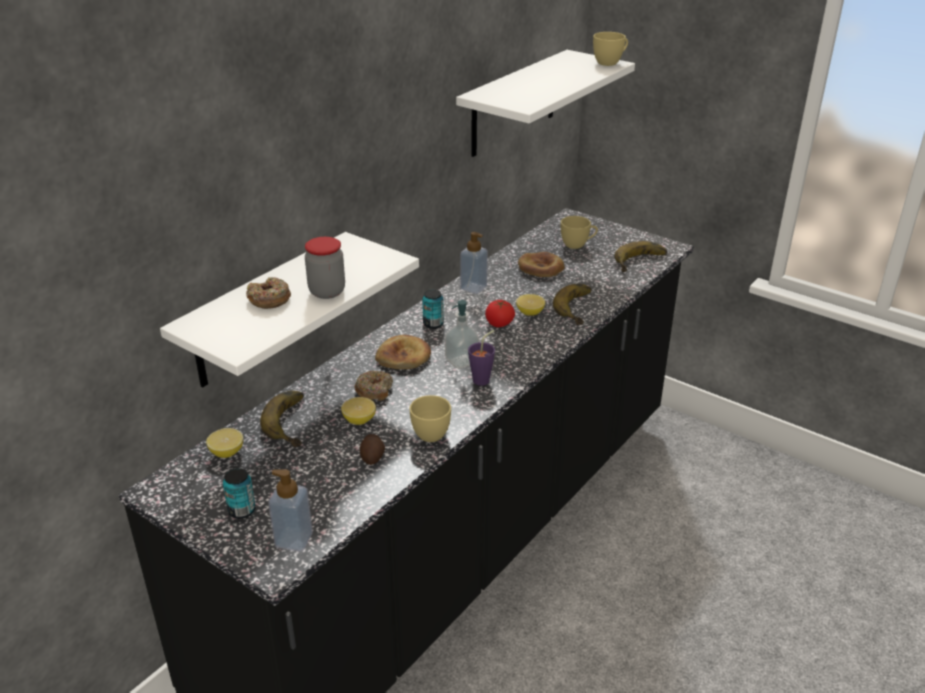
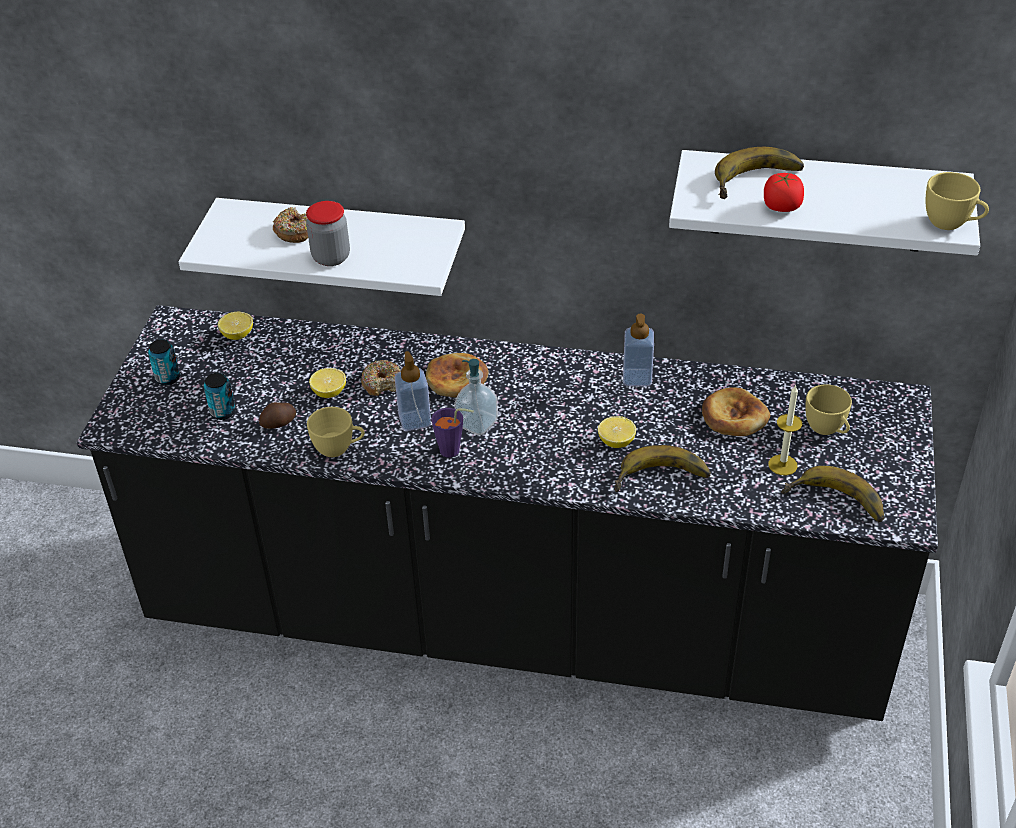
camera: 65 degrees right, 10 degrees up
banana [260,391,304,447] -> banana moved to [715,147,804,199]
soap dispenser [268,469,313,552] -> soap dispenser moved to [395,351,431,431]
can [422,290,444,329] -> can moved to [204,373,236,420]
tomato [485,300,515,327] -> tomato moved to [764,173,804,212]
none -> candle [768,385,802,475]

